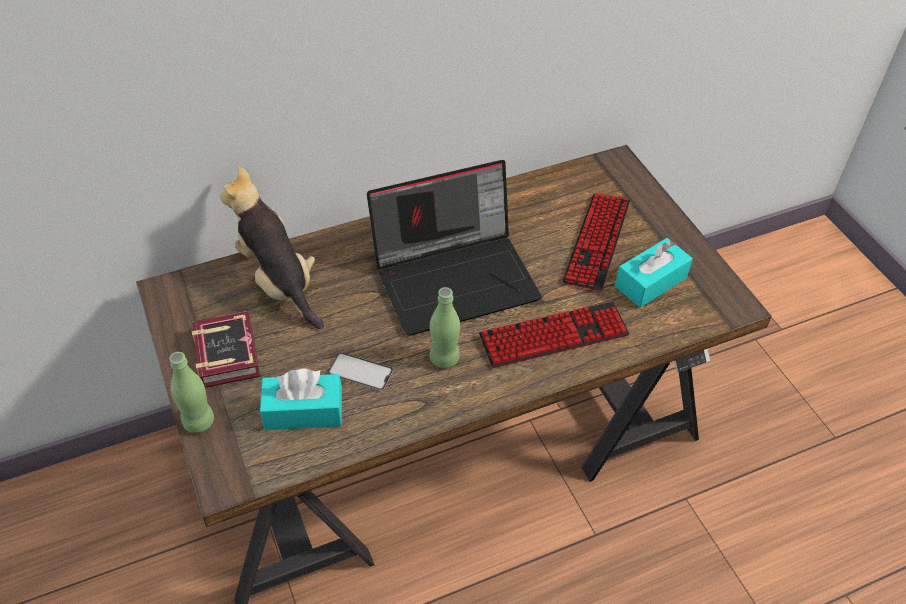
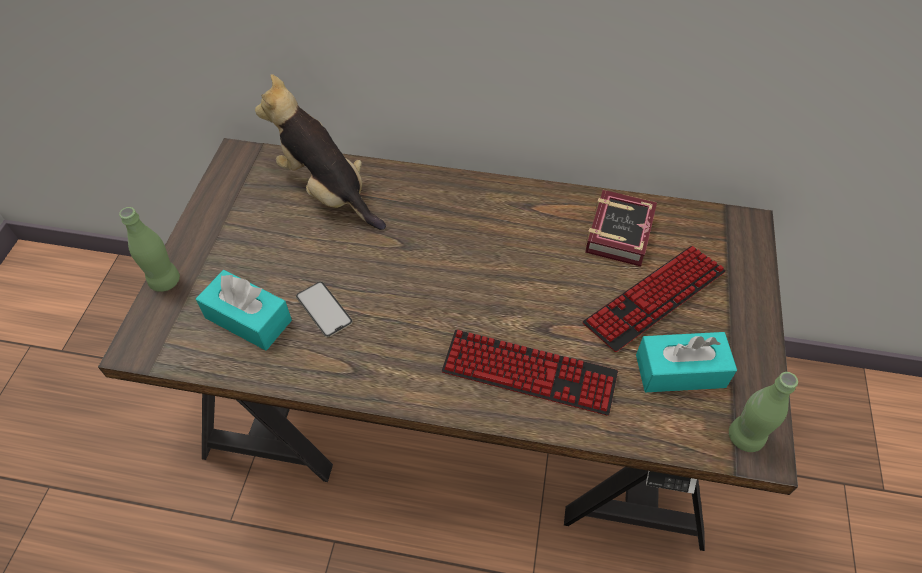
camera: 35 degrees right, 5 degrees up
book [192,311,260,388] -> book moved to [585,190,657,266]
plush toy [220,166,324,329] -> plush toy turned 45 degrees counterclockwise [255,74,386,230]
laptop [367,160,542,336] -> none
green bottle [430,287,460,368] -> green bottle moved to [729,372,798,452]

